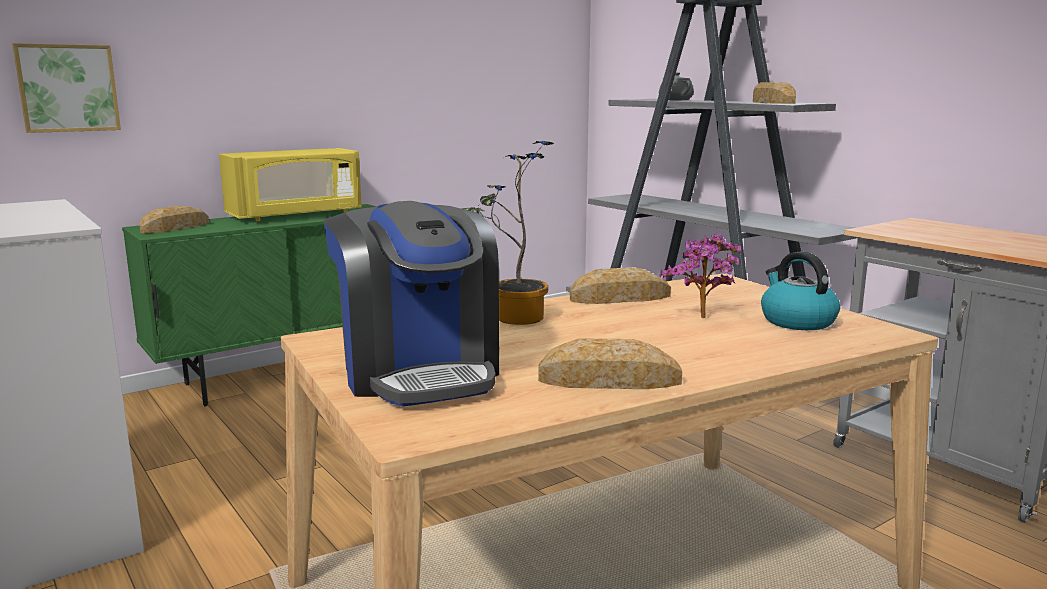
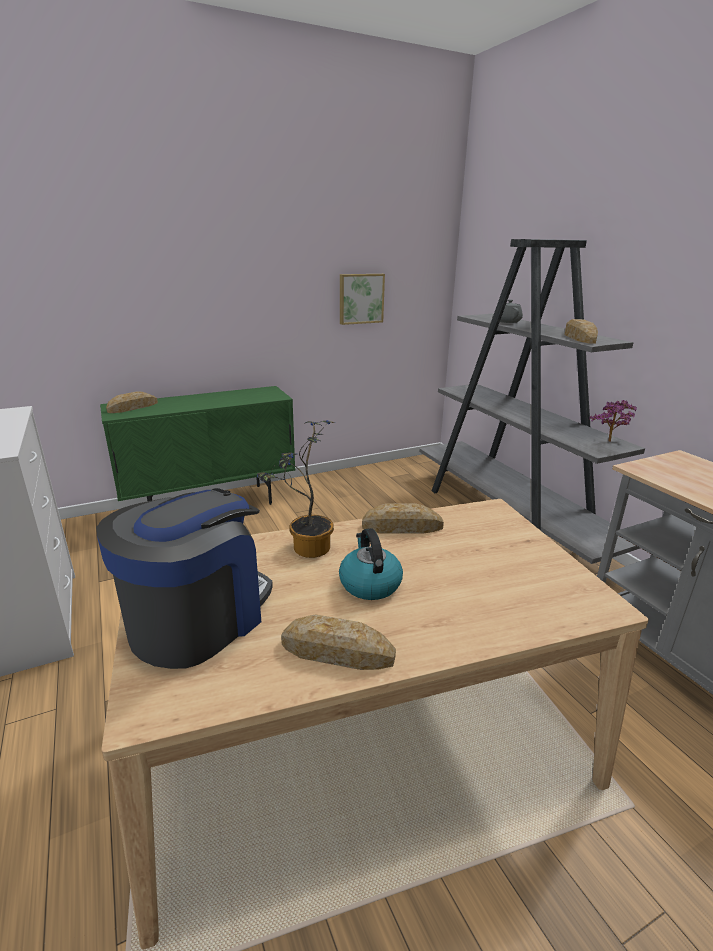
camera: 10 degrees right, 10 degrees up
picture [12,43,121,133] -> picture moved to [340,274,385,325]
yellow microwave [219,148,362,221] -> none
coffee machine [324,201,499,407] -> coffee machine turned 135 degrees counterclockwise [96,488,273,669]
potted plant [660,234,741,318] -> potted plant moved to [589,400,637,442]
kettle [761,251,840,330] -> kettle moved to [339,528,403,600]

